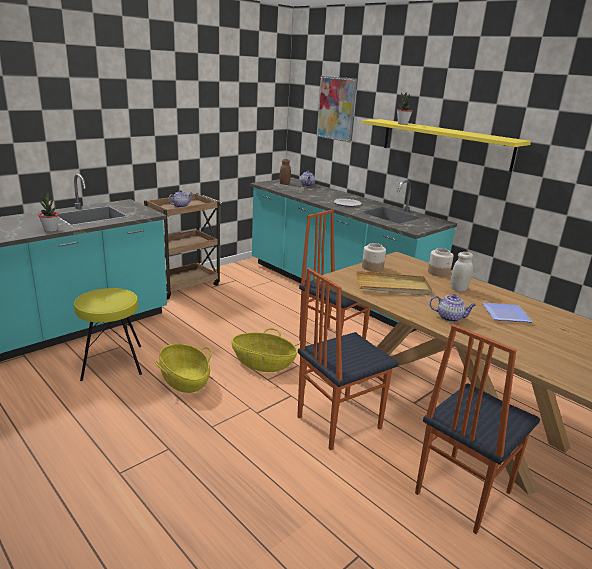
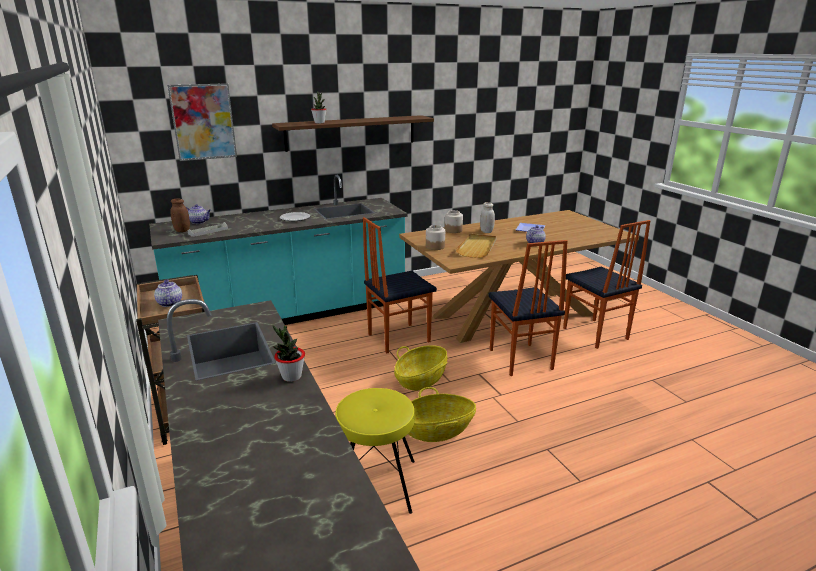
camera: 70 degrees left, 0 degrees up
yellow shelf [362,119,531,172] -> brown shelf [272,115,434,152]

